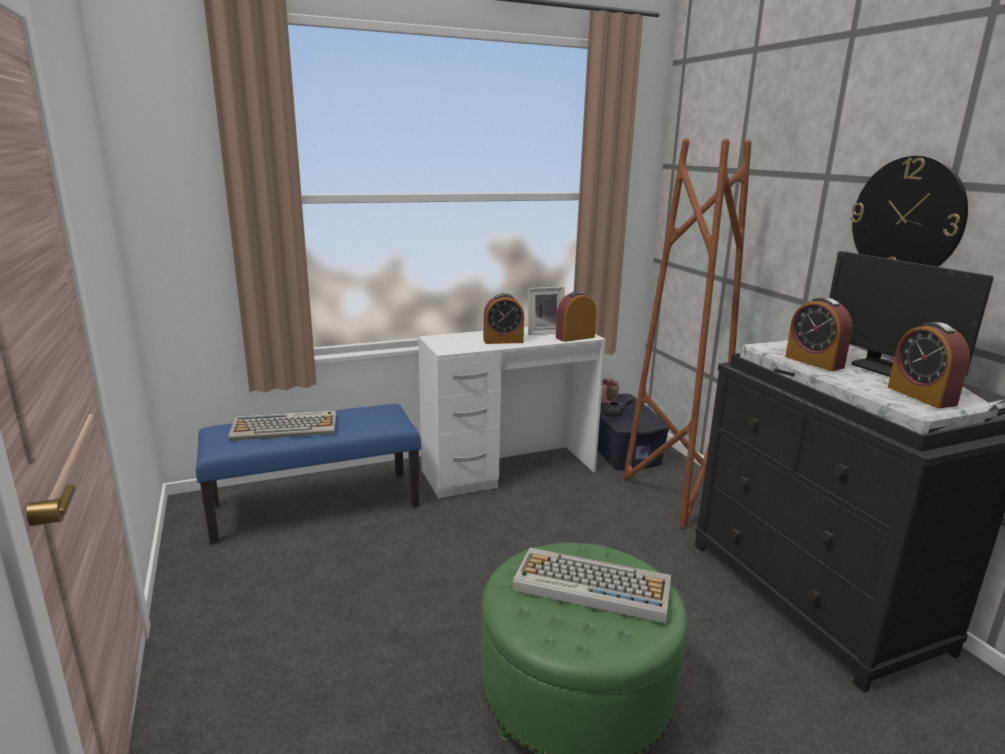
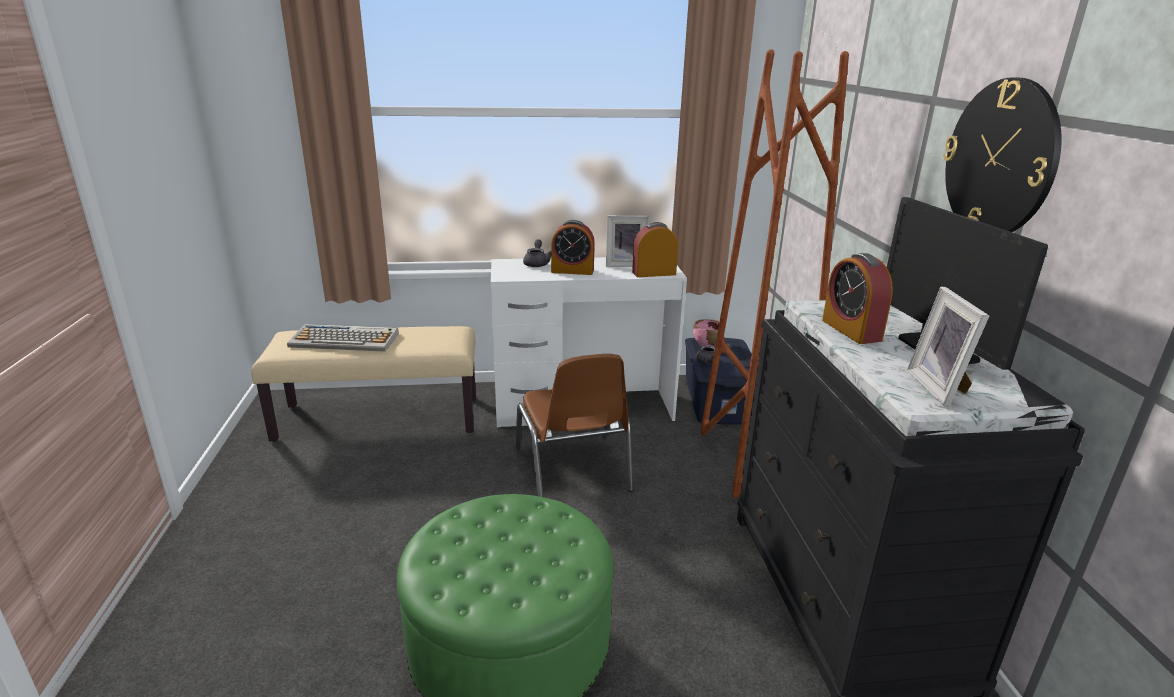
camera: 15 degrees right, 5 degrees up
blue bench [196,404,421,544] -> beige bench [251,326,476,442]
keyboard [512,548,671,623] -> none
alarm clock [888,322,970,408] -> picture frame [907,286,989,407]
none -> brown chair [515,354,633,497]
none -> grey teapot [523,239,551,267]

